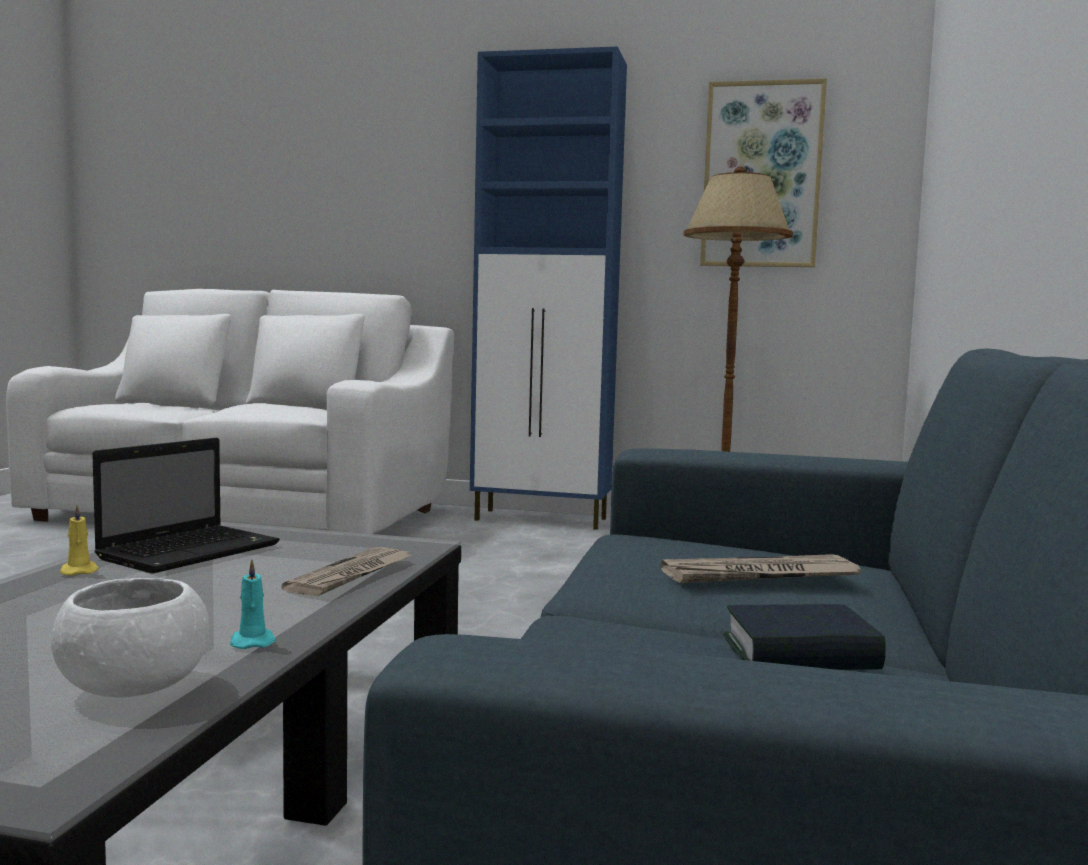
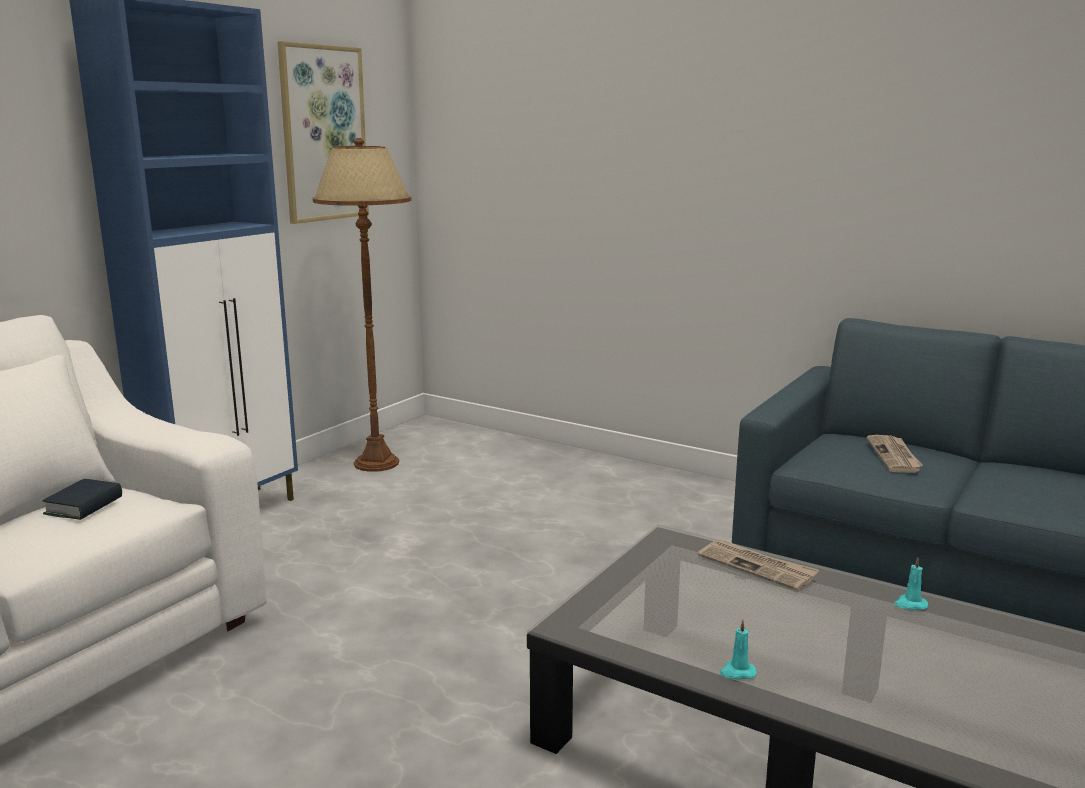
camera: 70 degrees left, 10 degrees up
white bowl [51,578,209,697] -> none
yellow candle [60,505,99,576] -> turquoise candle [720,620,757,680]
laptop [92,438,280,574] -> none
book [723,604,886,670] -> book moved to [42,479,122,520]

